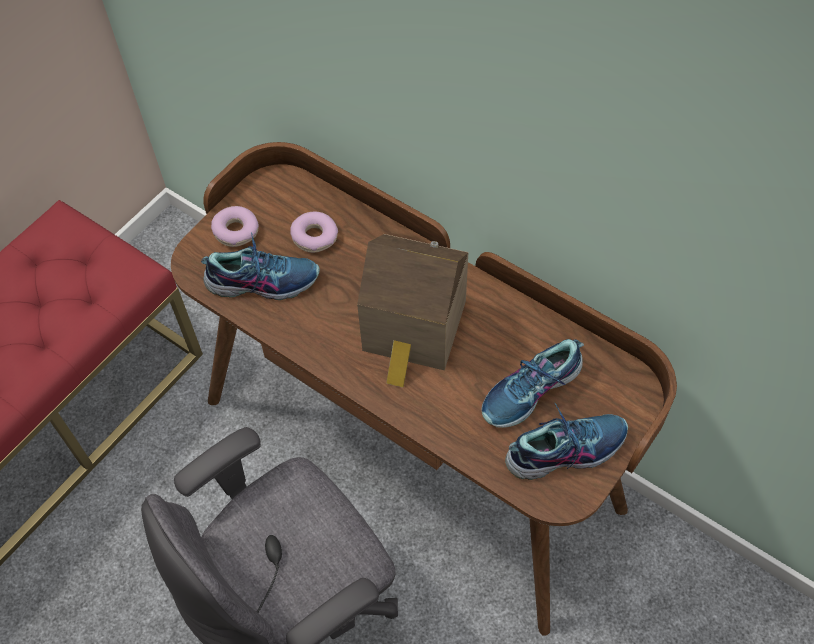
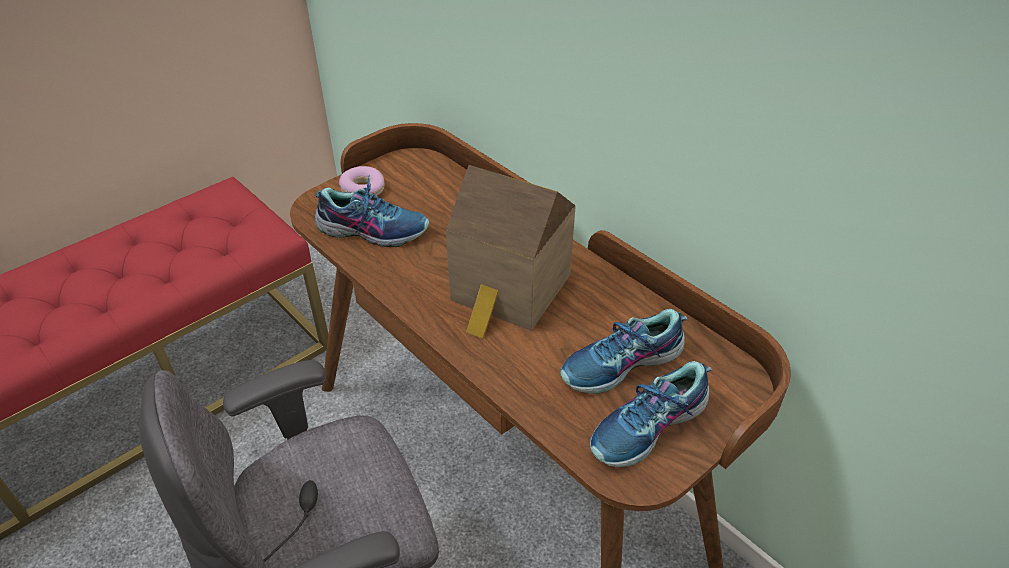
camera: 10 degrees right, 15 degrees down
donut [290,212,338,253] -> none
shoe [505,403,628,480] -> shoe turned 150 degrees clockwise [590,361,712,467]

